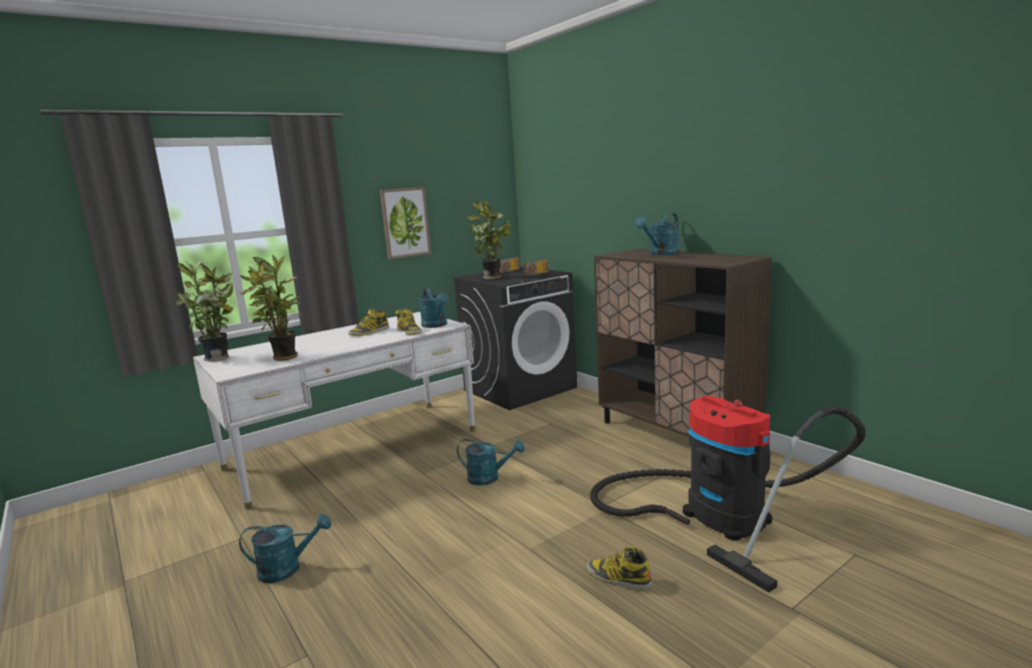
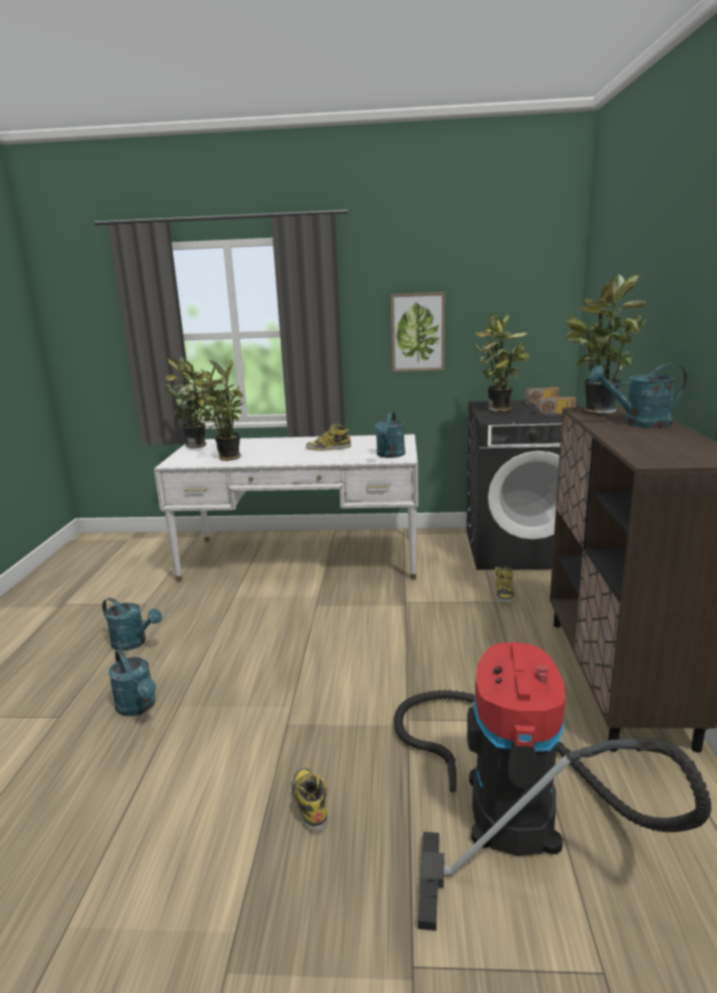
camera: 40 degrees right, 5 degrees up
boot [395,308,422,335] -> boot moved to [495,566,515,604]
turquoise watering can [457,439,525,485] -> turquoise watering can moved to [109,649,156,716]
none -> potted plant [566,274,646,415]

